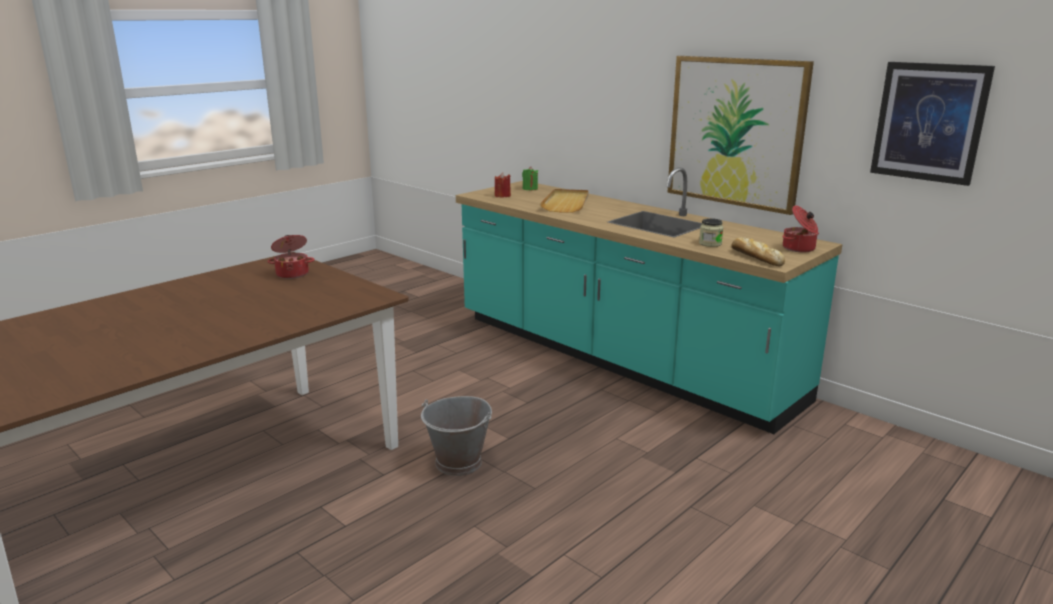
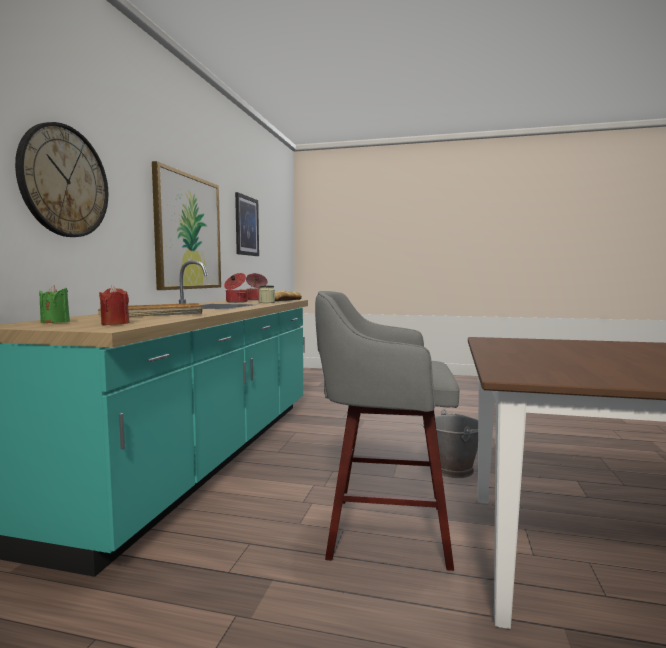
camera: 120 degrees left, 15 degrees down
cooking pot [268,235,315,279] -> cooking pot moved to [224,273,248,303]
none -> wall clock [15,122,108,237]
none -> grey stool [315,291,460,571]

